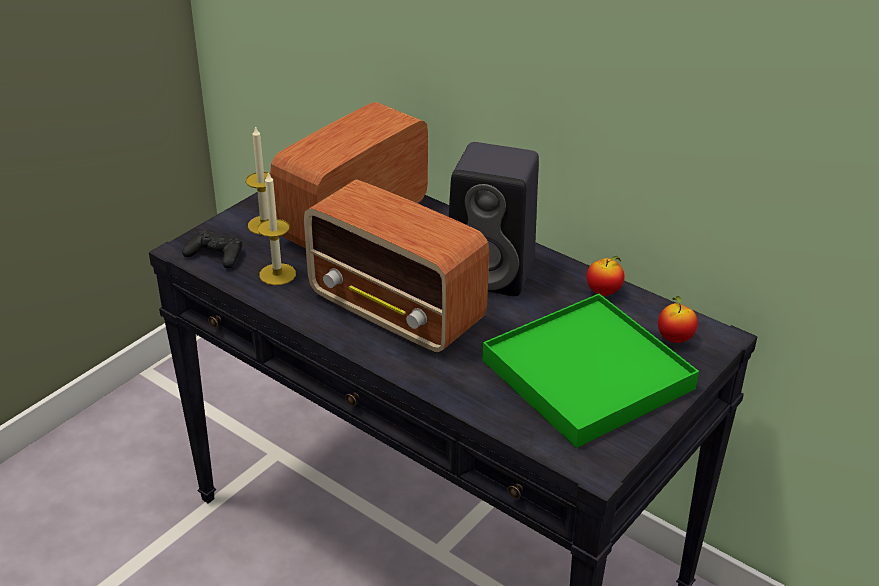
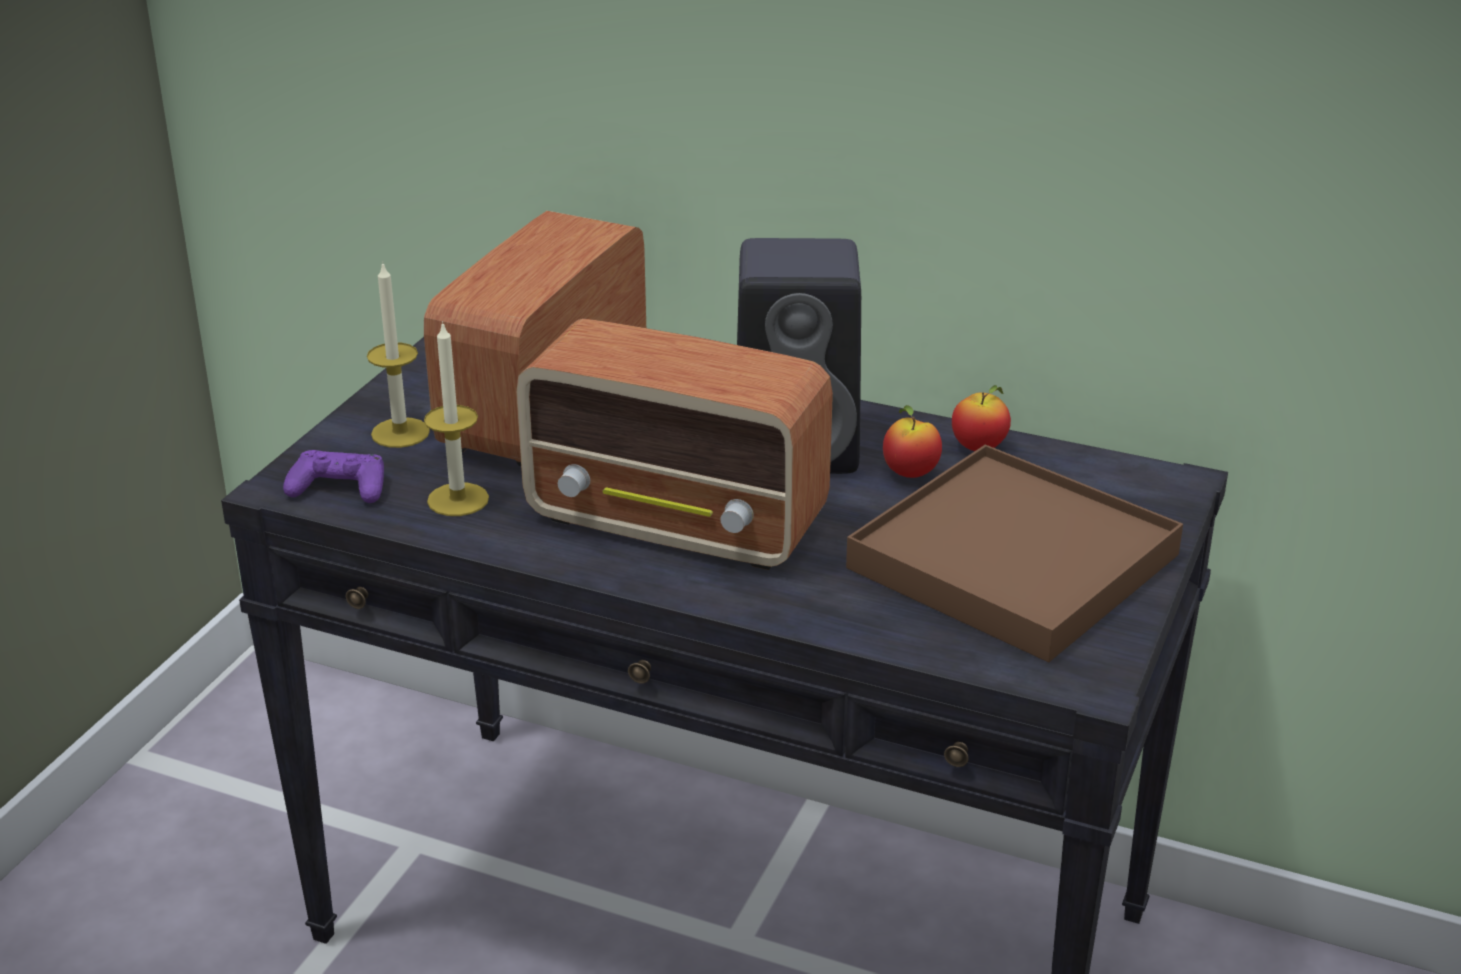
camera: 15 degrees left, 5 degrees down
black game controller [182,230,242,269] -> purple game controller [283,450,384,503]
green tray [482,294,699,448] -> brown tray [846,445,1183,662]
apple [658,296,698,343] -> apple moved to [883,405,942,478]

